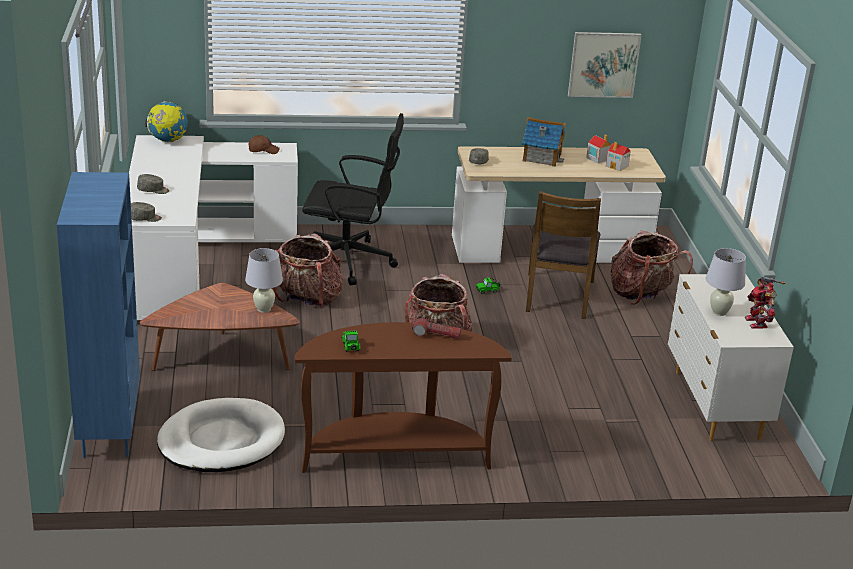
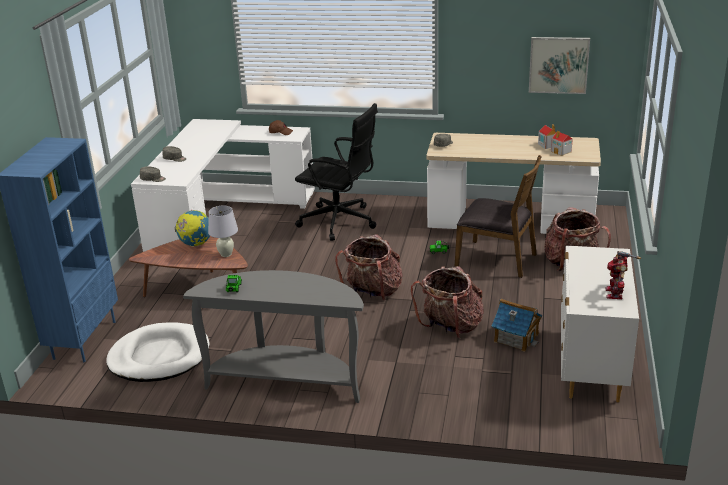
camera: 20 degrees right, 0 degrees up
globe [145,101,188,142] -> globe moved to [175,210,210,247]
backpack [273,234,343,309] -> backpack moved to [411,266,484,339]
brown console table [295,322,512,473] -> grey console table [183,270,364,403]
flashlight [412,316,461,339] -> none
toy house [522,117,566,167] -> toy house moved to [491,299,542,352]
brown chair [526,191,601,319] -> brown chair turned 90 degrees counterclockwise [454,155,542,278]
white table lamp [706,248,746,316] -> none

